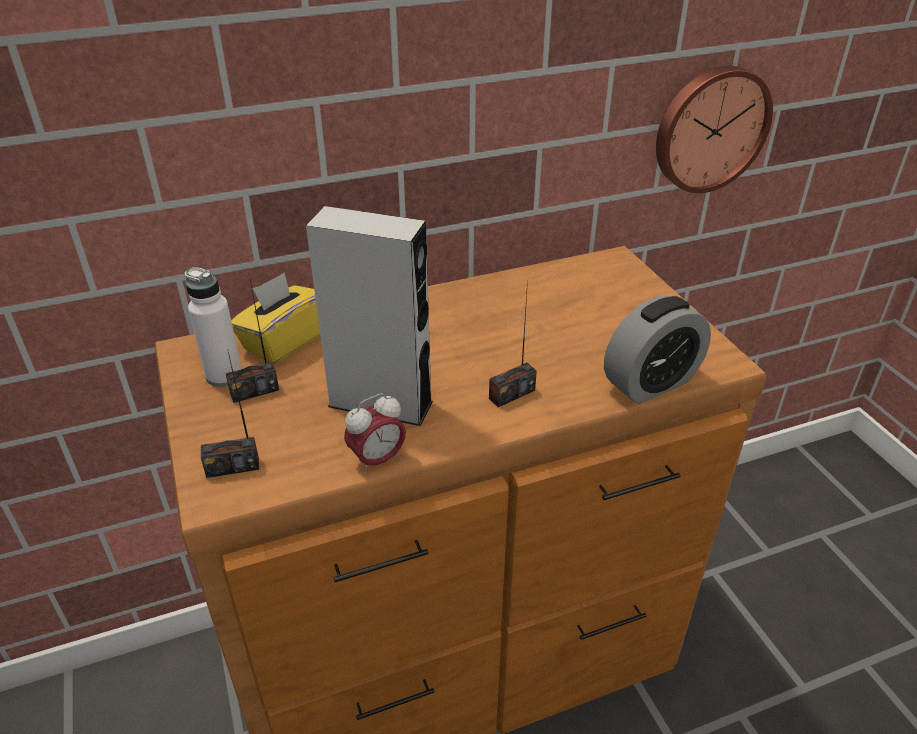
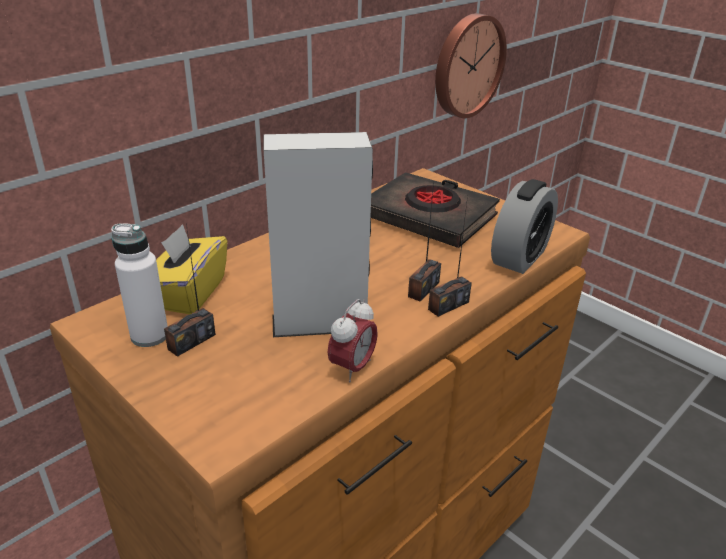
camera: 25 degrees left, 5 degrees down
radio [201,352,259,478] -> radio moved to [428,196,472,317]
none -> black book [371,172,500,248]

